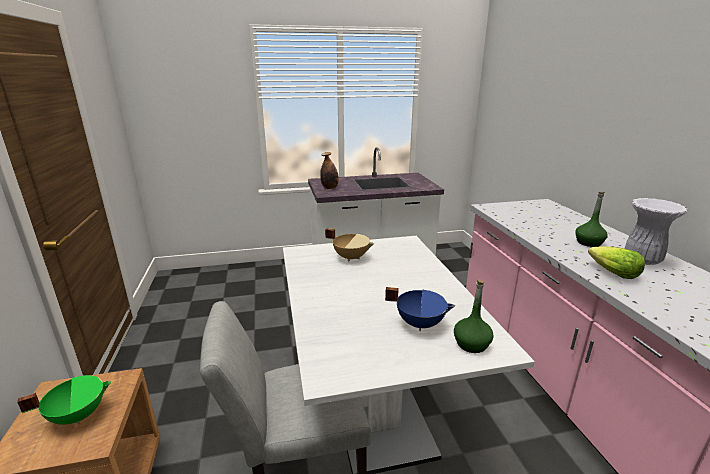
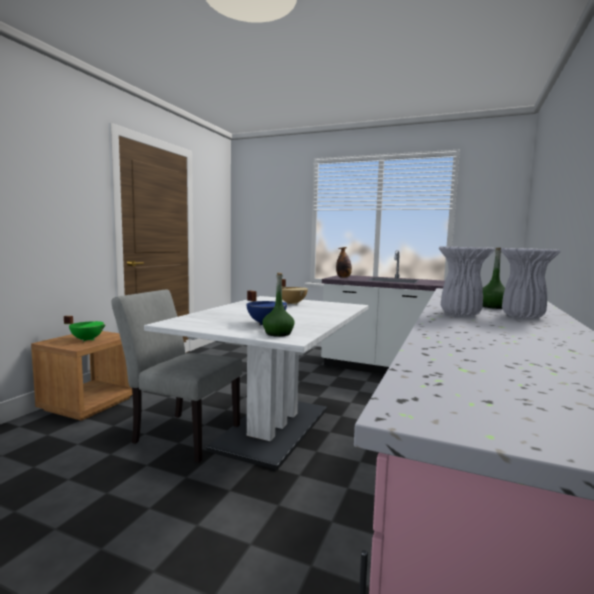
camera: 35 degrees right, 15 degrees down
lettuce [588,246,645,279] -> white vase [439,246,495,316]

